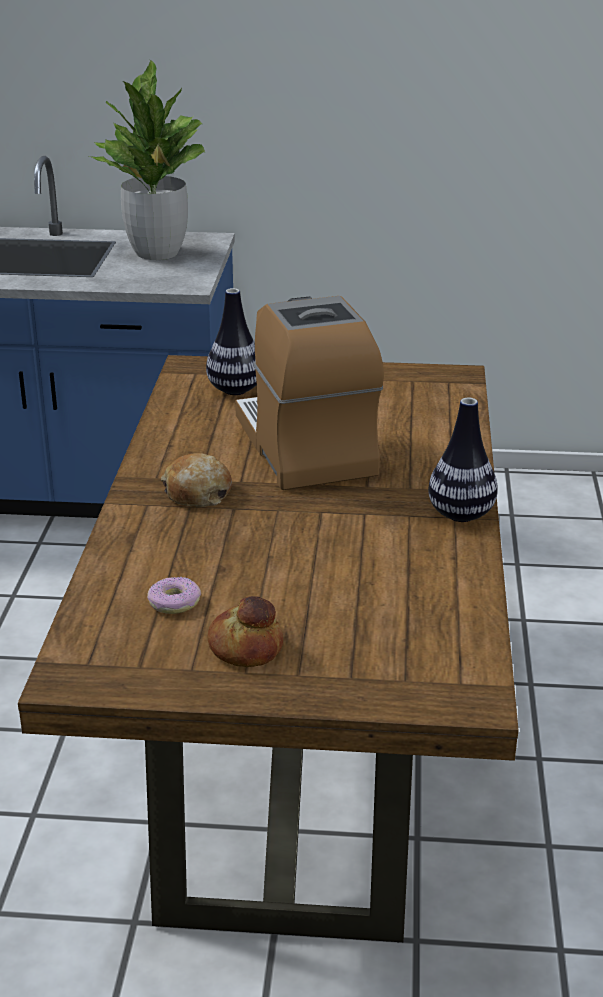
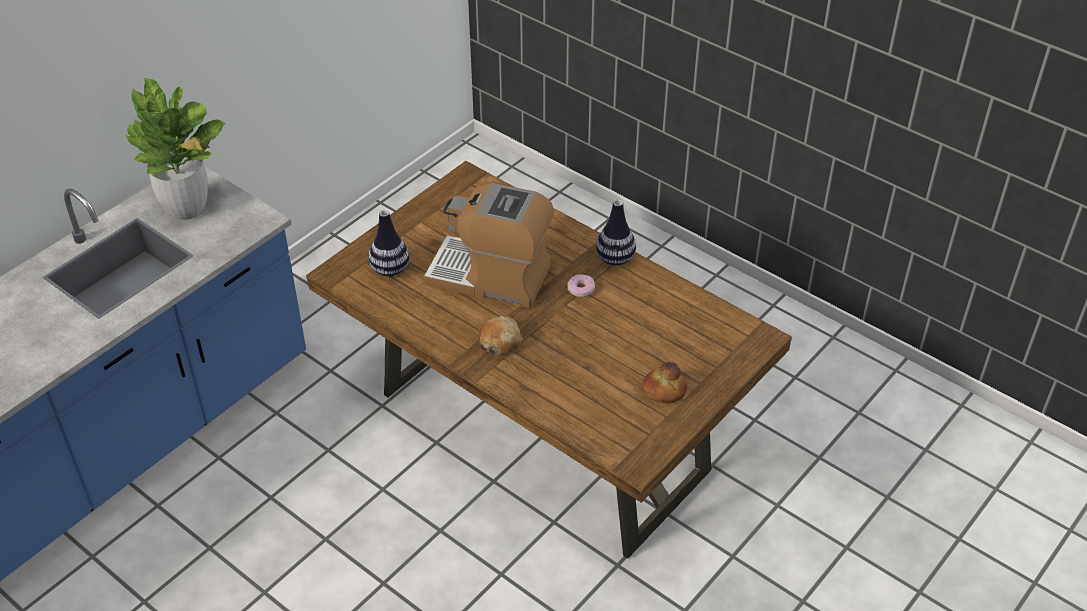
camera: 55 degrees left, 15 degrees up
donut [147,577,201,614] -> donut moved to [568,275,595,297]

